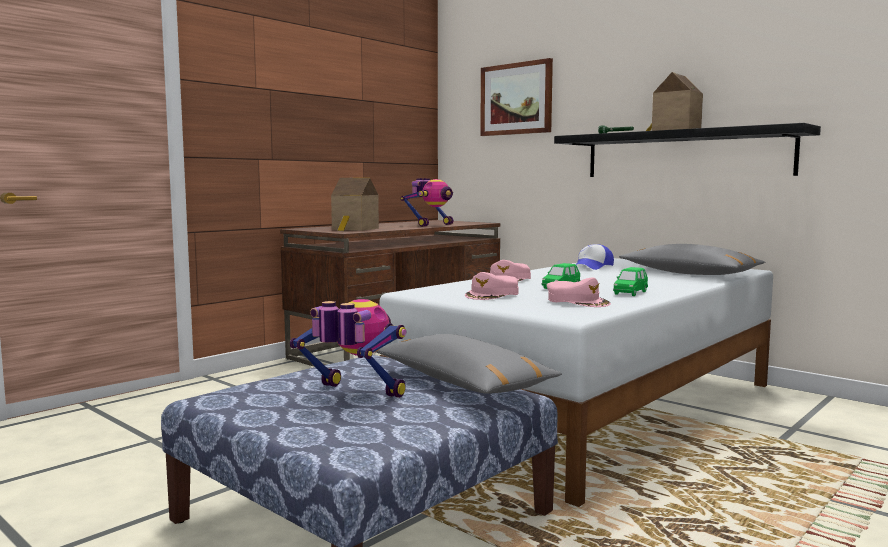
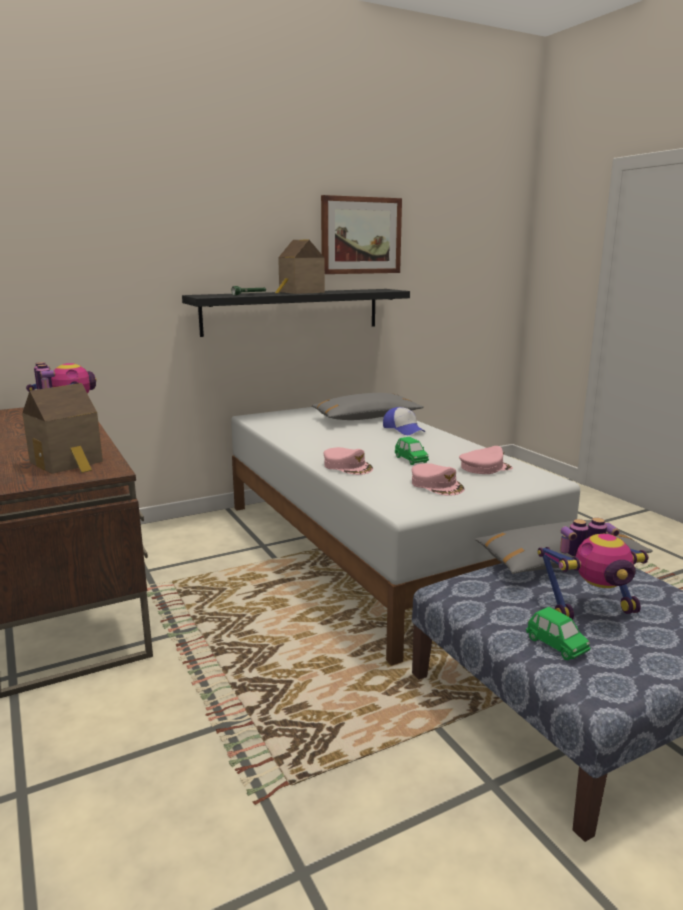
camera: 70 degrees left, 10 degrees up
toy robot [290,299,406,398] -> toy robot turned 150 degrees counterclockwise [538,518,649,620]
picture [480,58,553,136] -> picture moved to [321,195,402,274]
cap [576,244,614,270] -> cap moved to [383,407,425,435]
green toy car [613,267,648,296] -> green toy car moved to [526,607,591,660]

